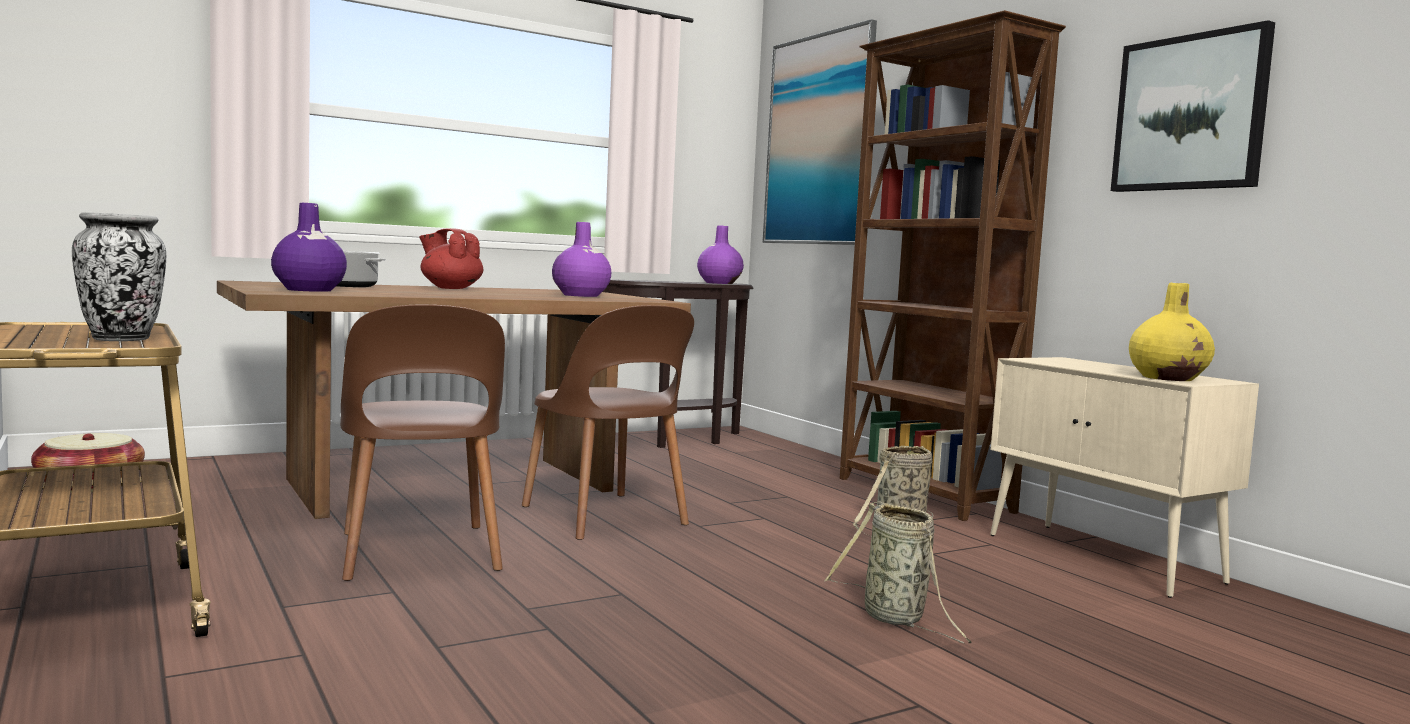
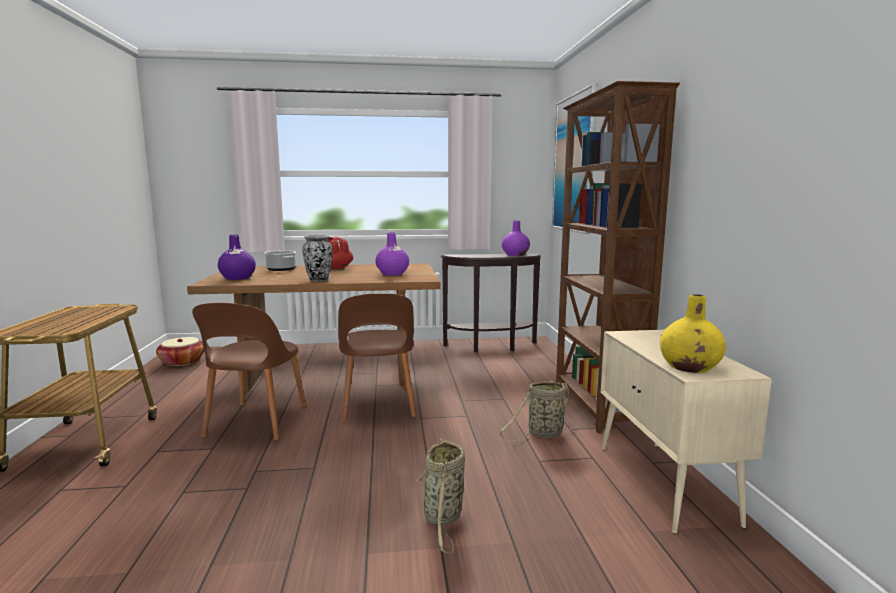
camera: 25 degrees right, 5 degrees up
vase [72,212,166,341] -> vase moved to [302,235,332,281]
picture [1111,20,1275,192] -> none

